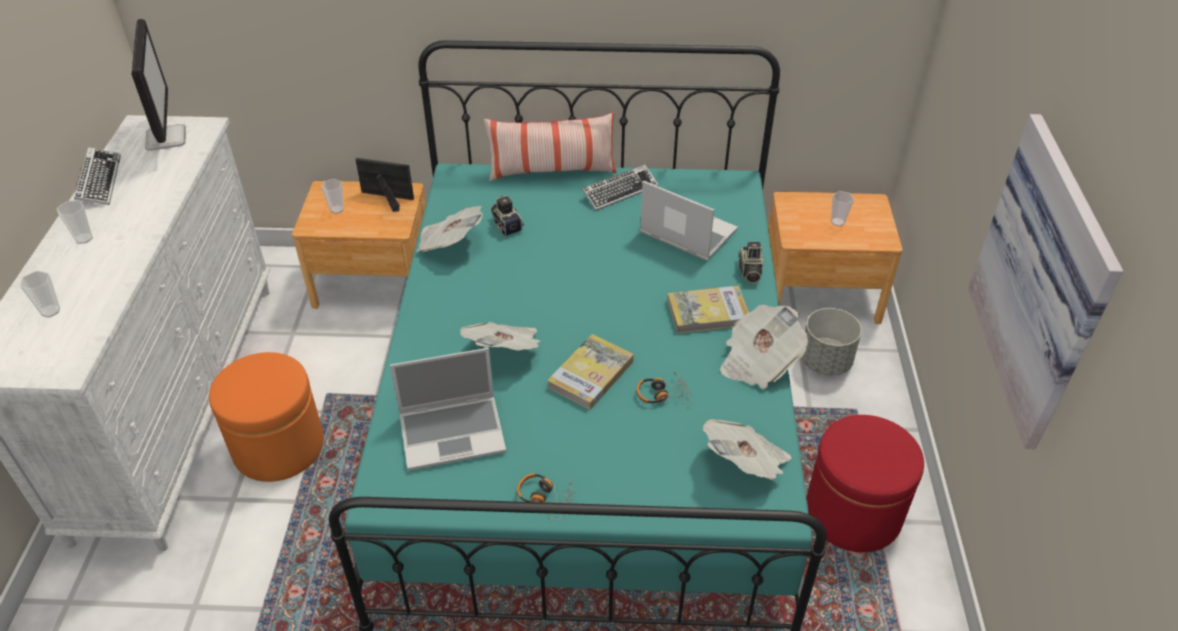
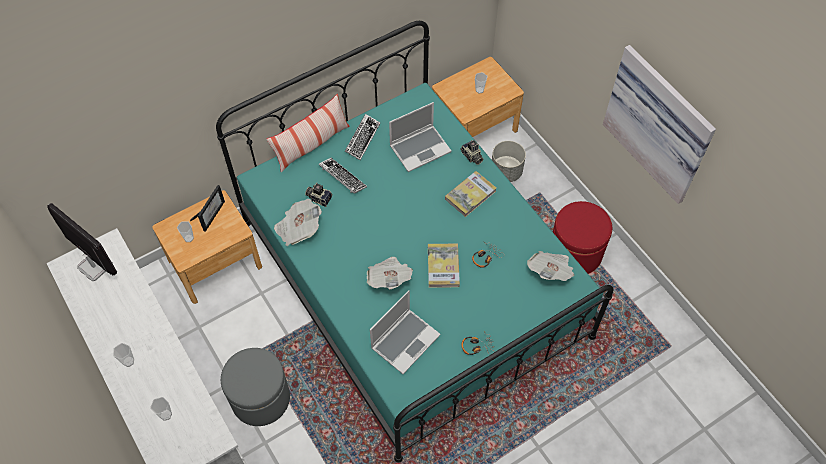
camera: 35 degrees left, 15 degrees up
keyboard [74,147,121,205] -> keyboard moved to [319,158,367,194]
orange ottoman [209,352,324,482] -> grey ottoman [221,348,290,426]
picture frame [355,158,414,212] -> picture frame turned 135 degrees clockwise [190,185,225,232]
laptop [640,180,738,261] -> laptop turned 150 degrees clockwise [389,102,452,172]
newspaper [720,304,808,389] -> none

